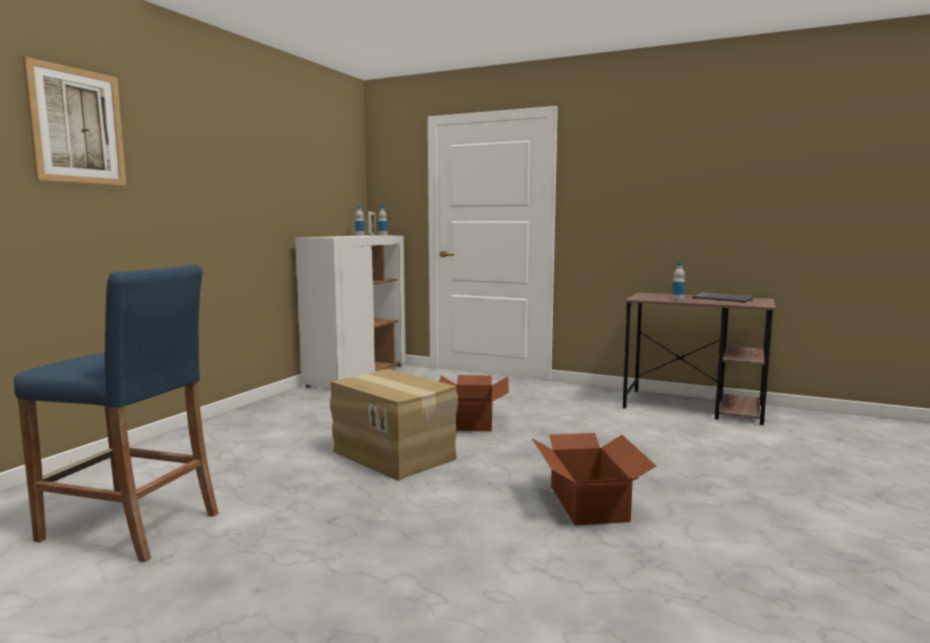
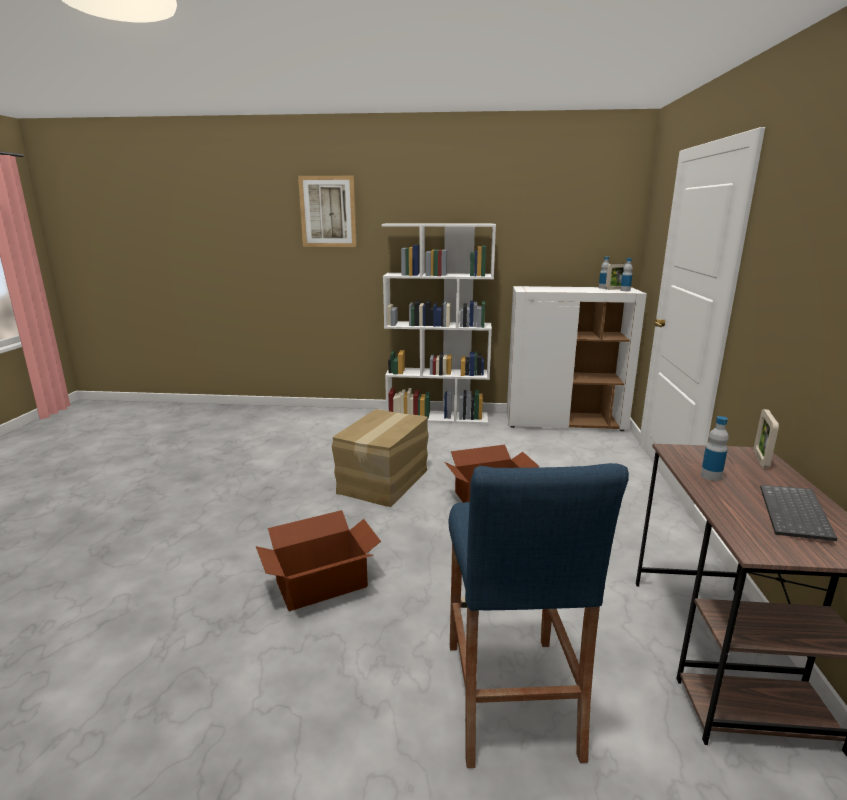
camera: 70 degrees right, 10 degrees up
blue stool [14,264,219,562] -> blue stool moved to [449,463,629,768]
none -> white bookcase [382,223,496,424]
none -> picture frame [754,409,779,469]

